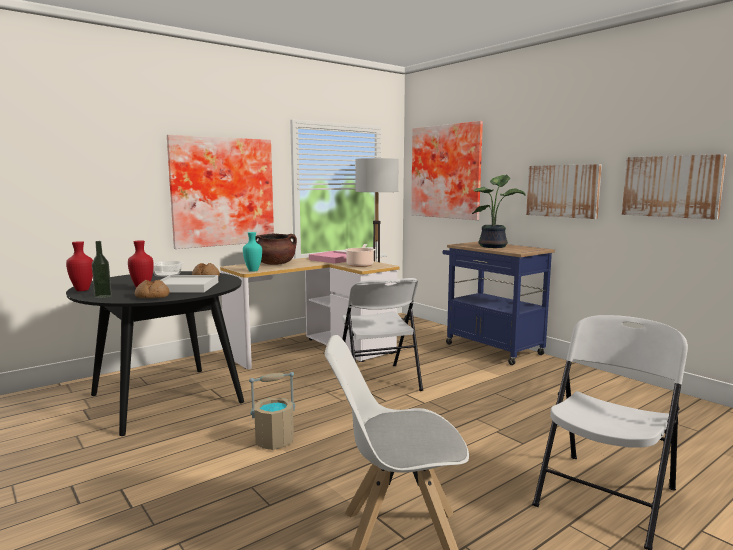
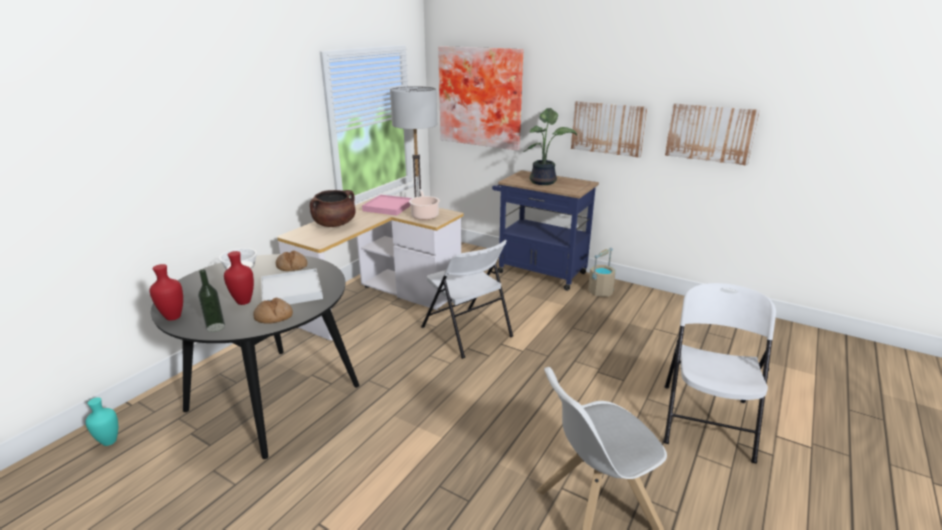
camera: 20 degrees left, 15 degrees up
picture [167,135,274,249] -> none
turquoise vase [243,232,262,272] -> turquoise vase moved to [85,397,118,446]
beige bucket [249,372,295,450] -> beige bucket moved to [588,248,616,297]

